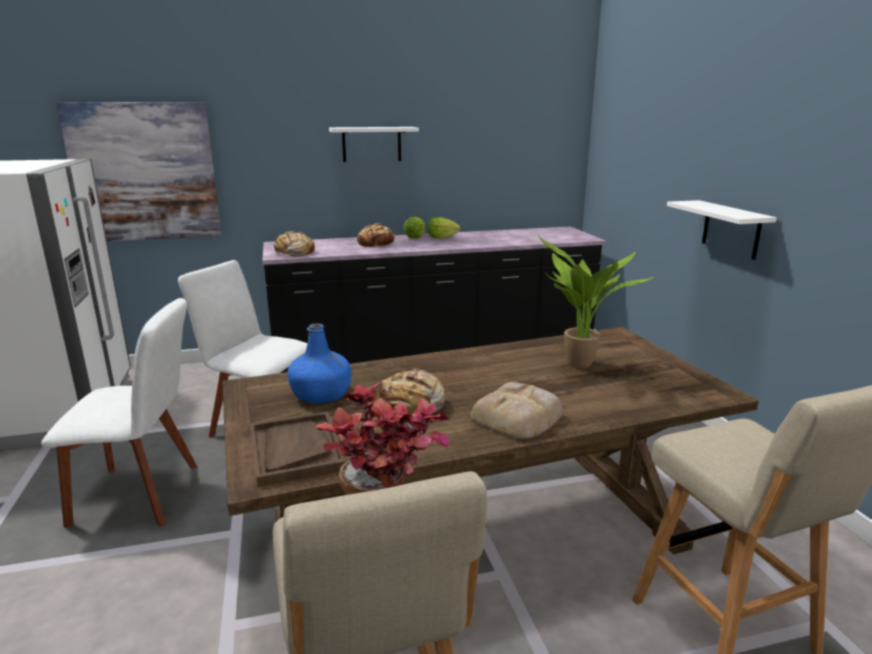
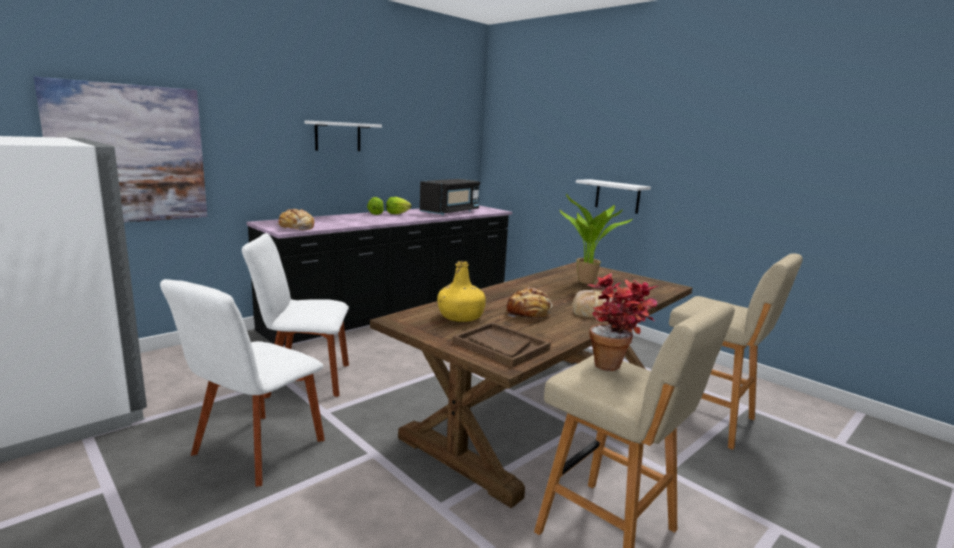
camera: 30 degrees left, 5 degrees down
white chair [41,298,197,528] -> white chair turned 150 degrees clockwise [160,279,325,487]
blue bottle [287,324,352,404] -> yellow bottle [437,261,486,322]
bread [357,223,395,248] -> none
none -> black microwave [420,179,480,215]

